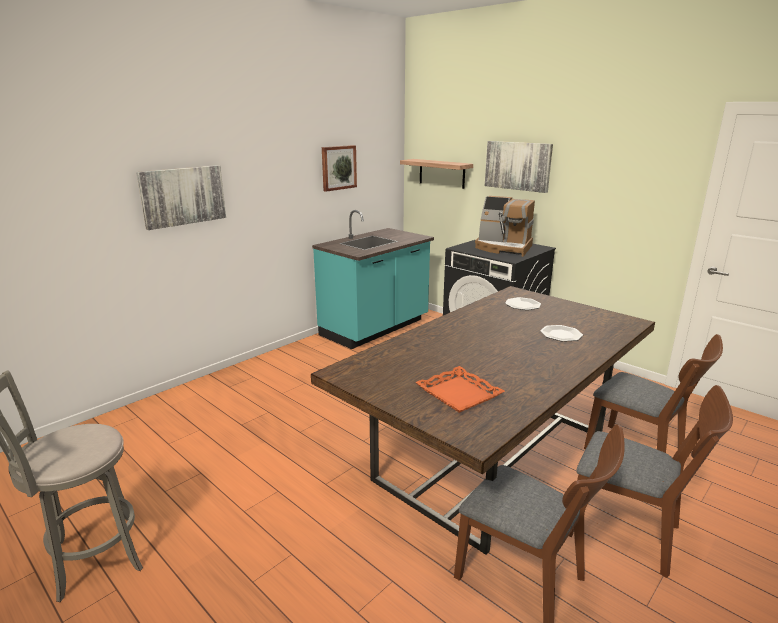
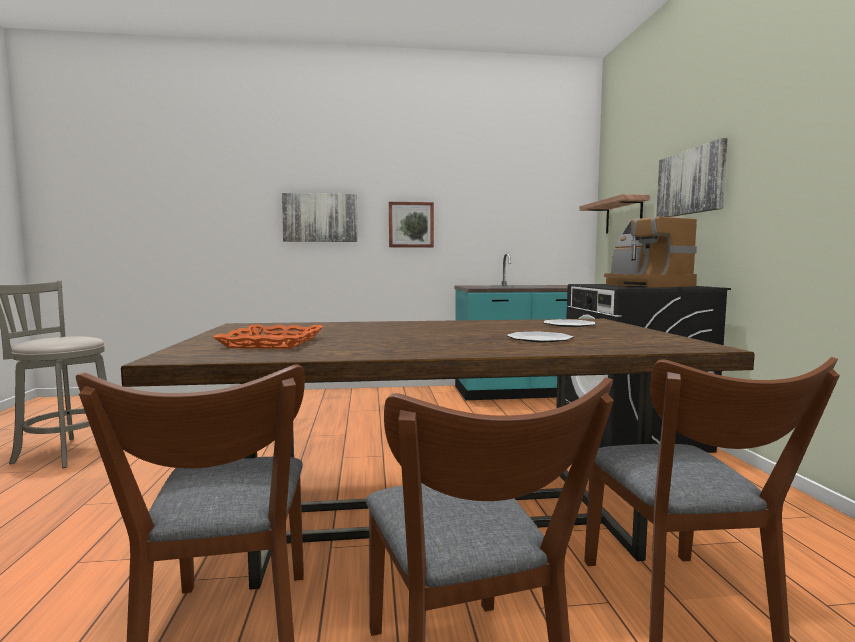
camera: 40 degrees right, 15 degrees down
picture [322,145,357,192] -> picture moved to [389,202,434,248]

